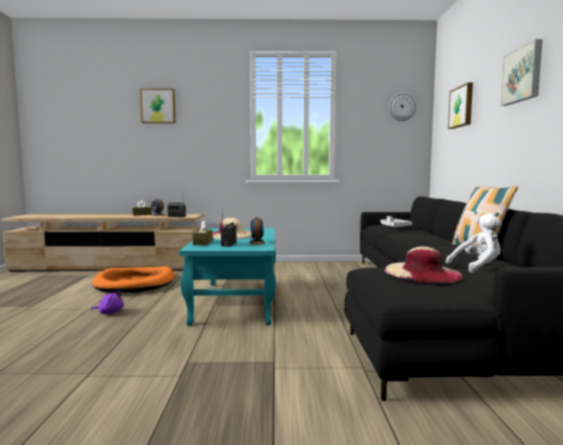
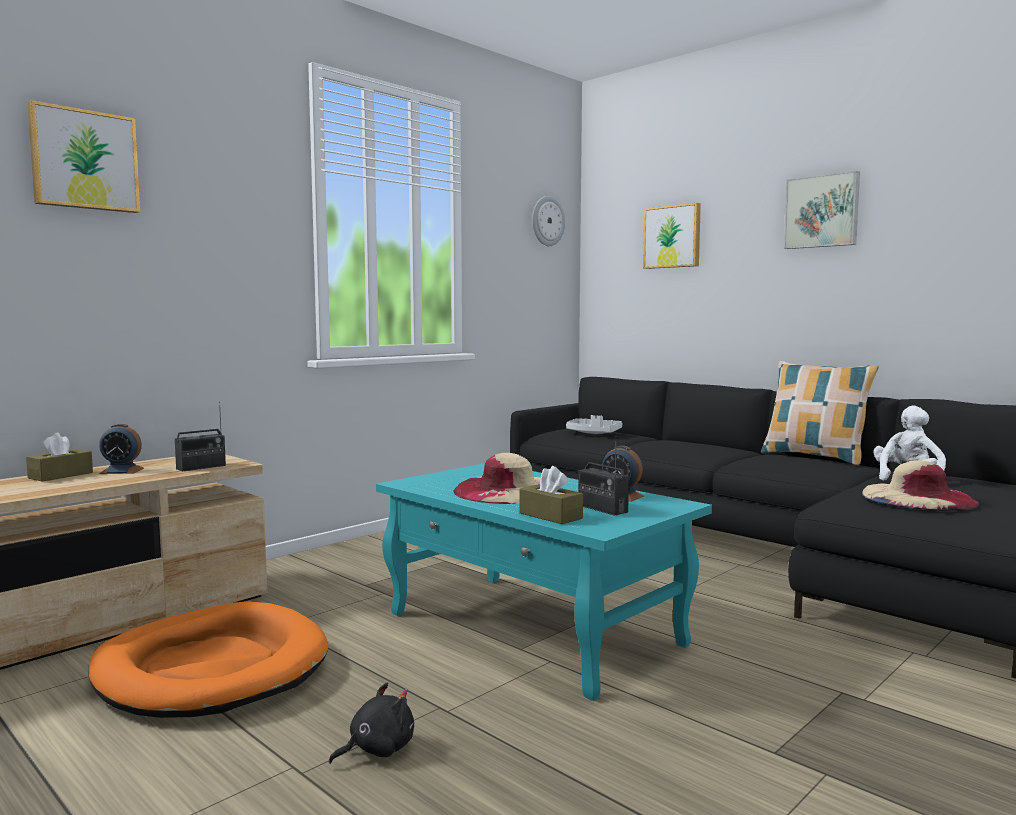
camera: 45 degrees left, 0 degrees up
purple plush toy [91,291,124,314] -> black plush toy [329,683,414,764]

